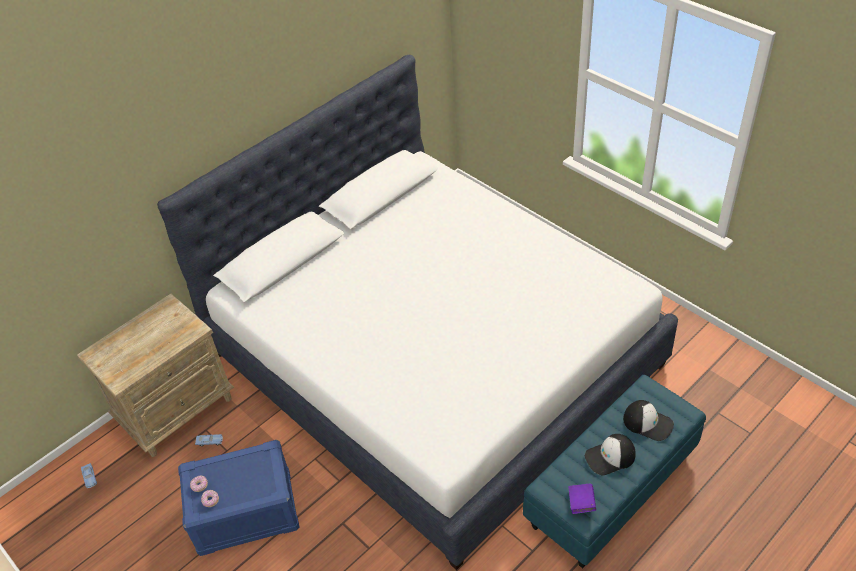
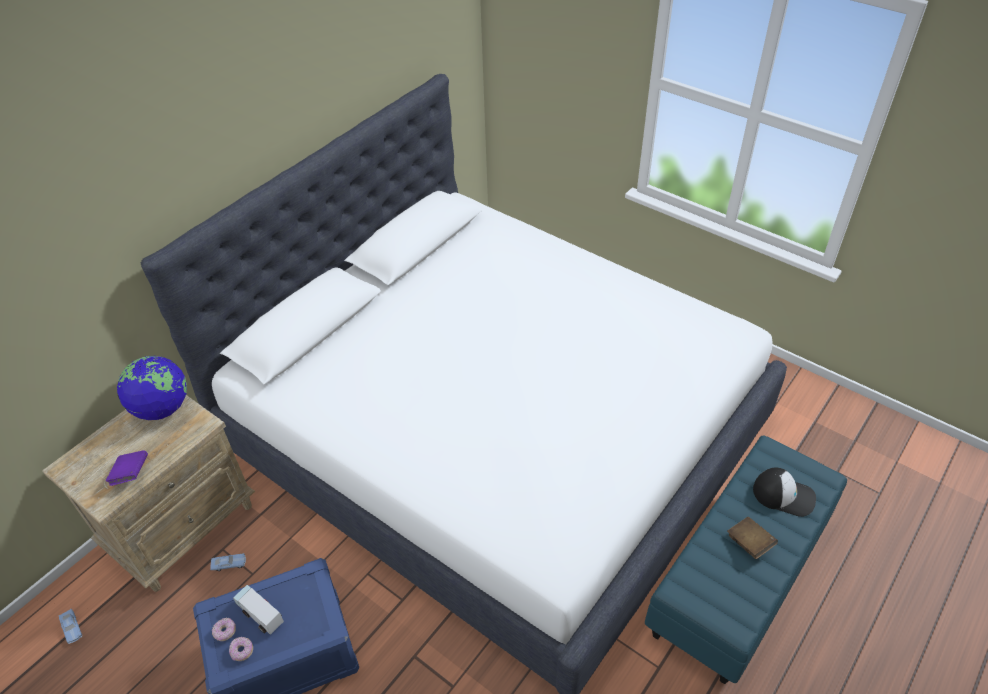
camera: 10 degrees left, 0 degrees up
purple book [568,484,596,514] -> purple book moved to [106,450,148,486]
cap [585,434,636,476] -> brown book [727,517,778,559]
none -> globe [117,356,187,420]
none -> toy truck [233,585,284,635]

